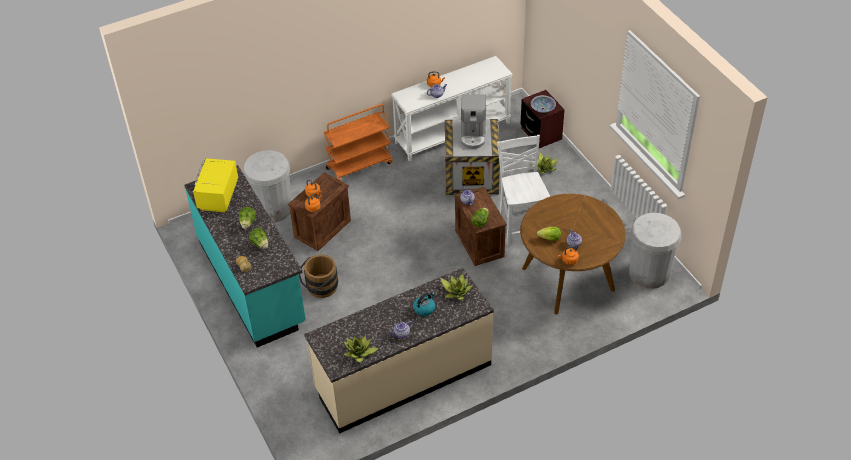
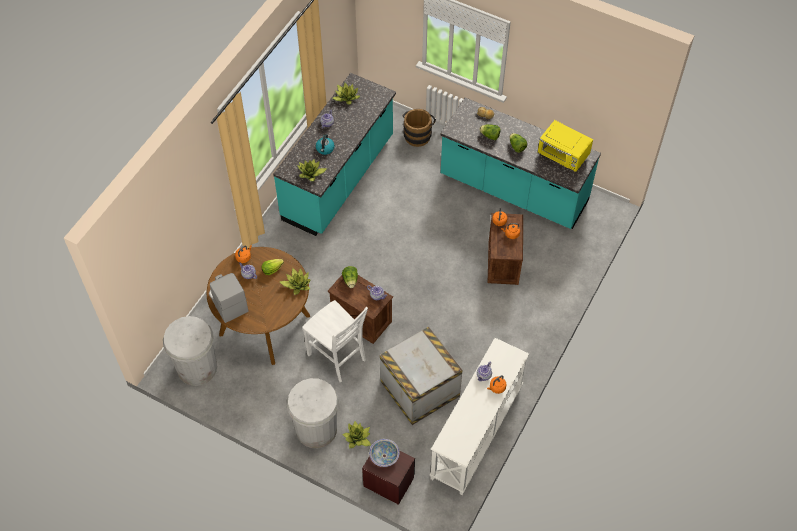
camera: 145 degrees right, 10 degrees up
yellow microwave [193,158,238,212] -> yellow microwave turned 150 degrees clockwise [538,120,593,172]
white trash can [243,150,292,223] -> white trash can moved to [287,378,339,448]
brown bucket [299,255,338,298] -> brown bucket moved to [402,109,436,147]
beige counter [304,268,494,434] -> turquoise counter [273,73,396,236]
orange cart [324,104,393,181] -> none
coffee machine [461,94,486,149] -> coffee machine moved to [209,273,249,323]
none -> potted plant [280,268,311,295]

